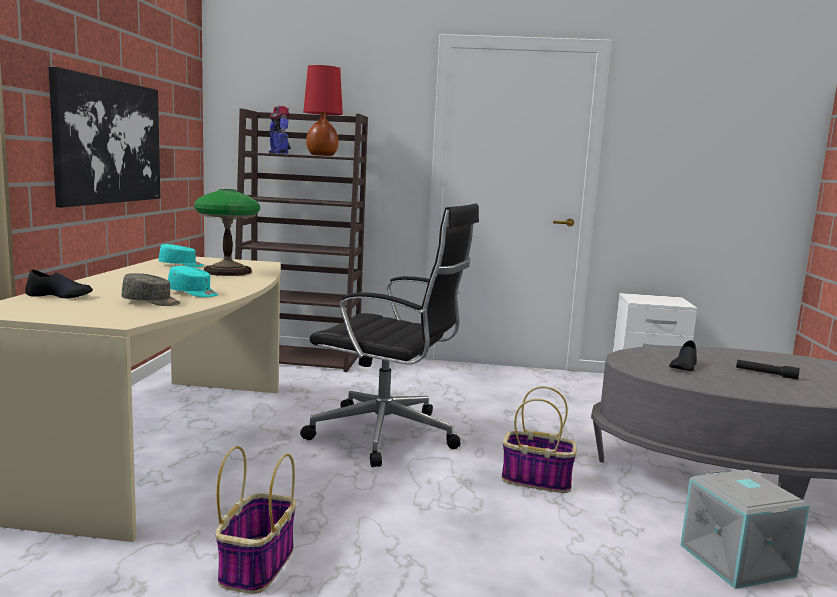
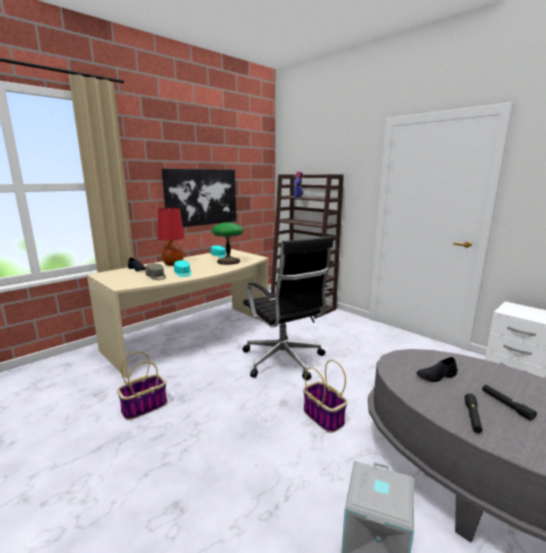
camera: 40 degrees right, 5 degrees up
red table lamp [303,65,343,156] -> red table lamp moved to [158,208,185,266]
none -> black flashlight [464,393,483,433]

